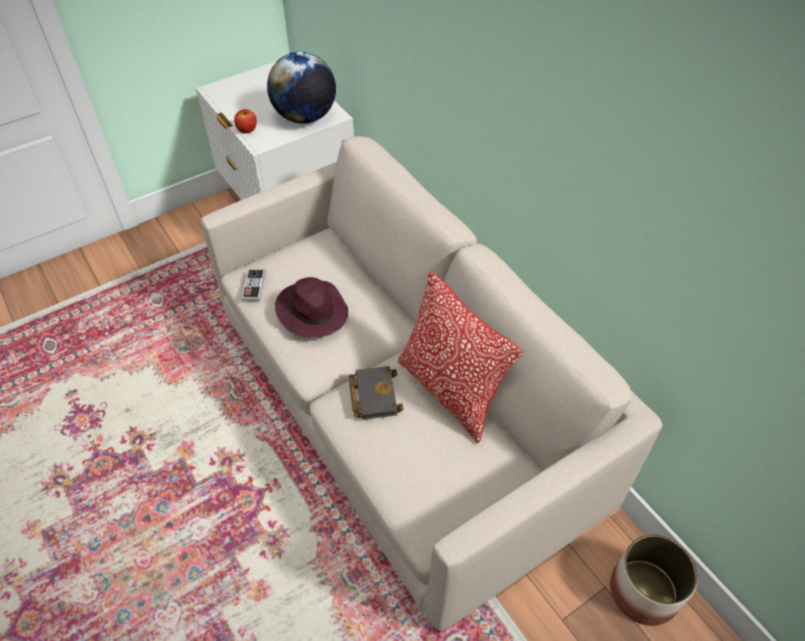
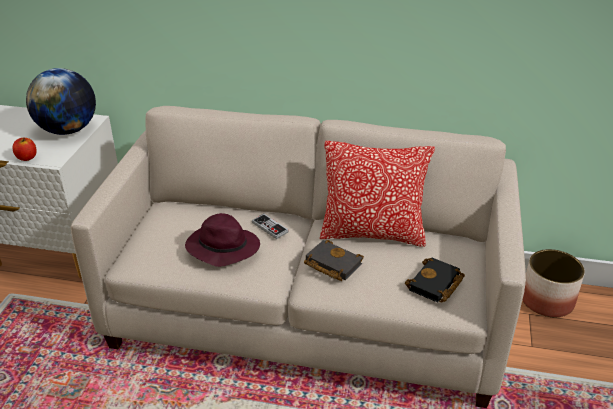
camera: 45 degrees left, 15 degrees down
game controller [242,269,266,301] -> game controller moved to [252,214,289,239]
none -> black book [405,257,465,303]

